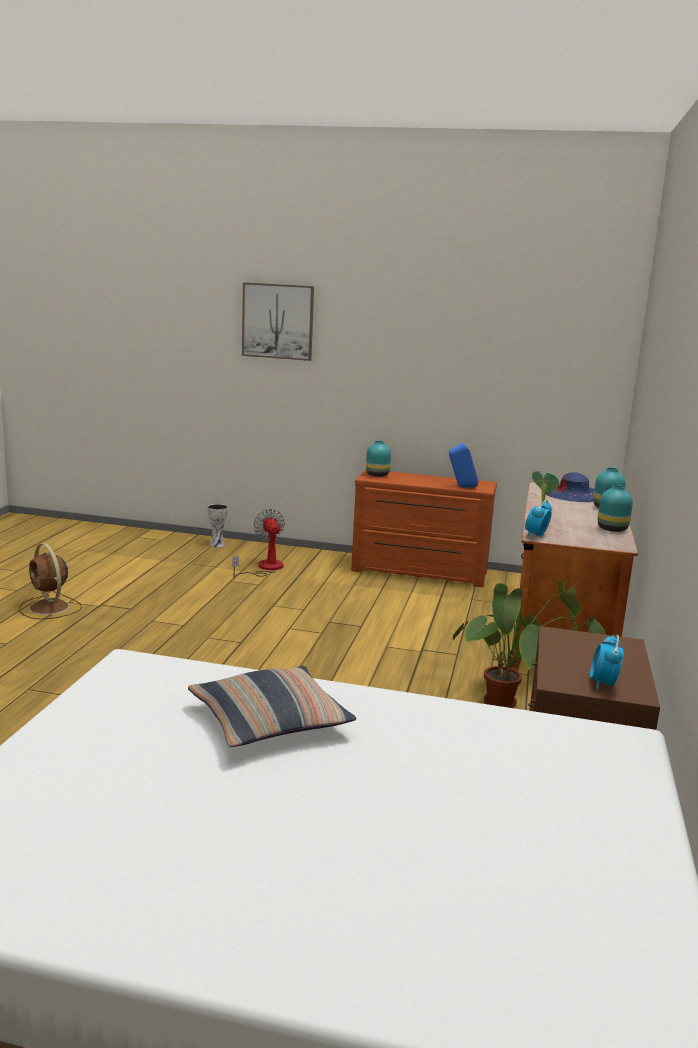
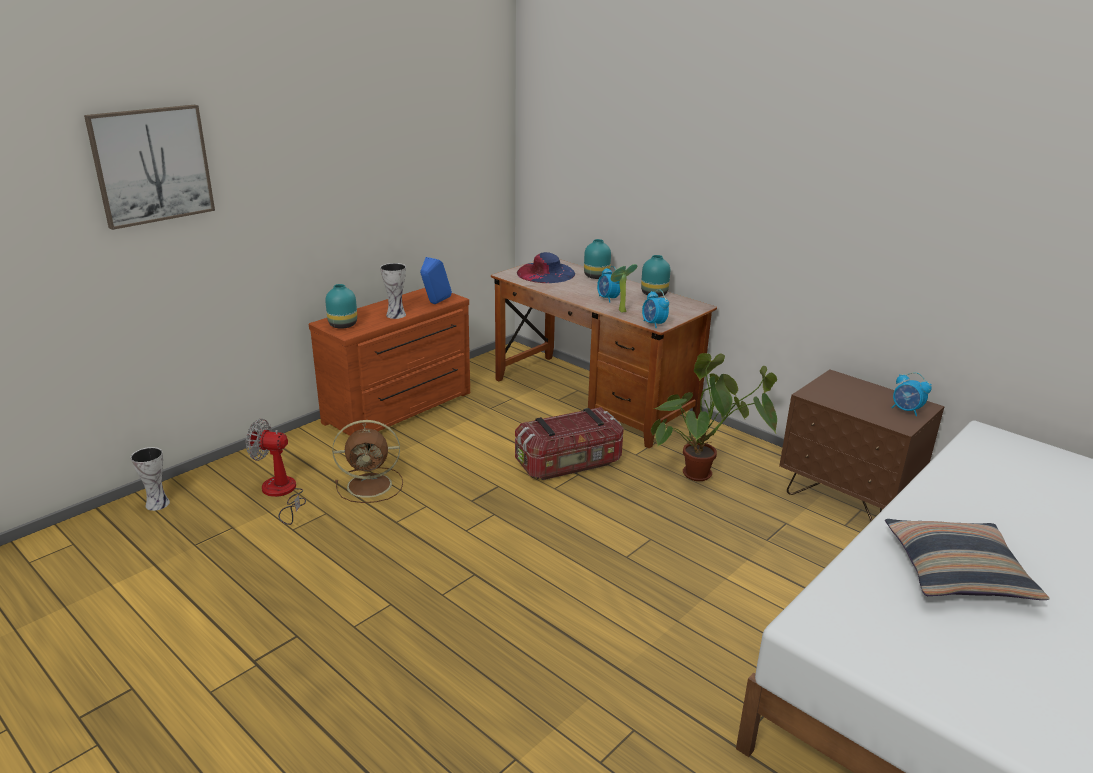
camera: 60 degrees left, 10 degrees up
brown fan [19,543,82,619] -> brown fan moved to [332,420,403,503]
none -> vase [380,263,406,319]
none -> storage box [515,407,624,480]
none -> alarm clock [597,266,620,303]

